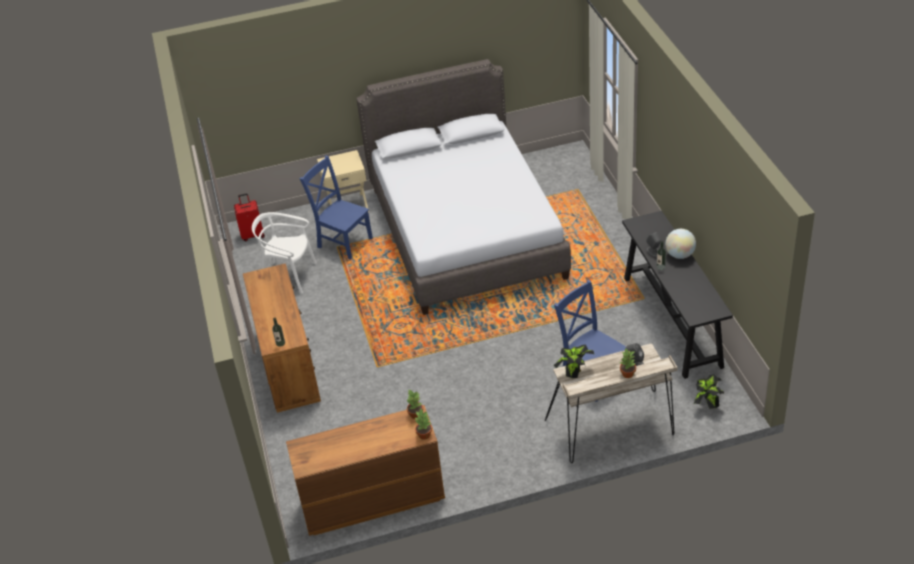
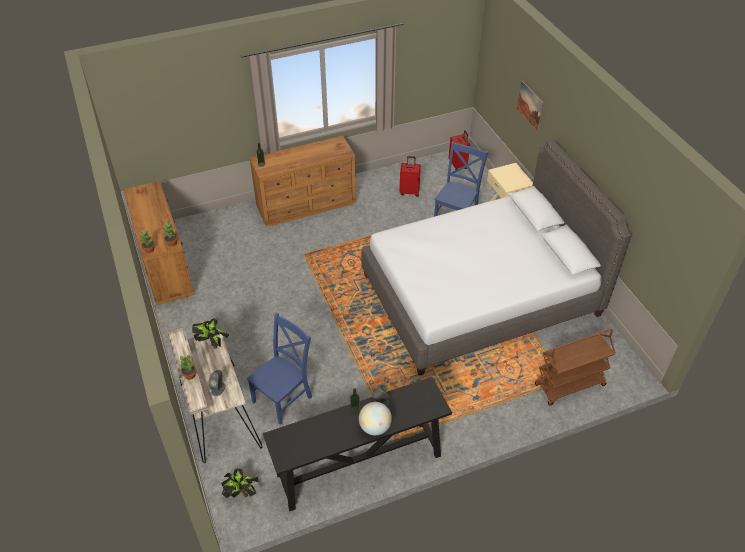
camera: 80 degrees right, 5 degrees up
white chair [252,212,317,293] -> red suitcase [399,156,421,197]
none -> picture [517,81,544,132]
none -> brown cart [535,329,616,406]

